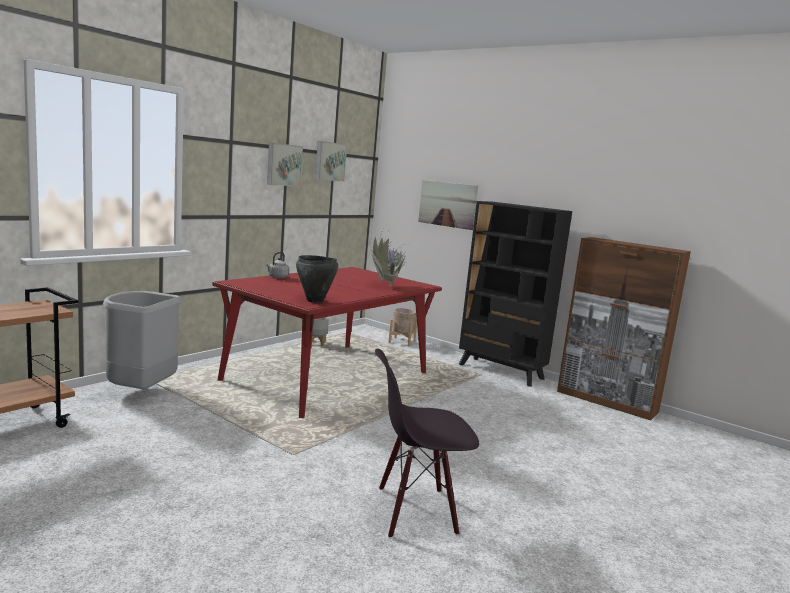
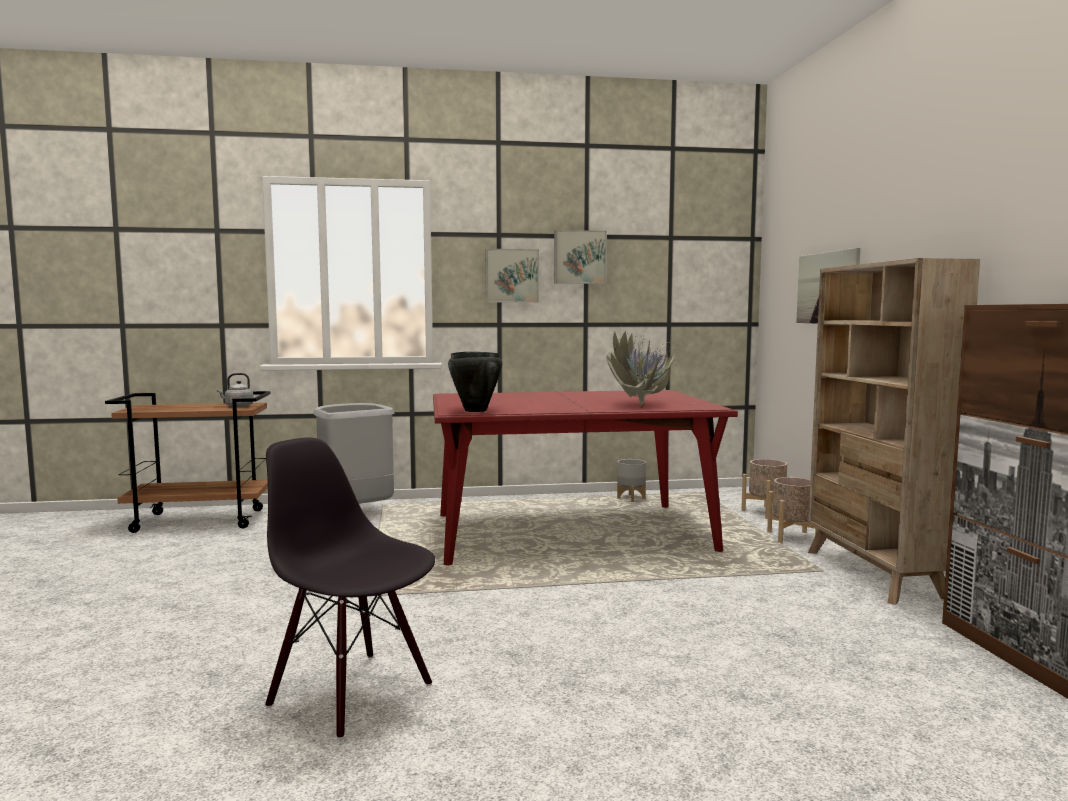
camera: 45 degrees right, 5 degrees down
grey kettle [266,252,289,278] -> grey kettle moved to [217,373,254,407]
picture [315,141,347,182] -> picture moved to [486,249,539,303]
black bookcase [459,201,572,387] -> beige bookcase [808,258,980,605]
none -> beige planter [767,477,818,544]

